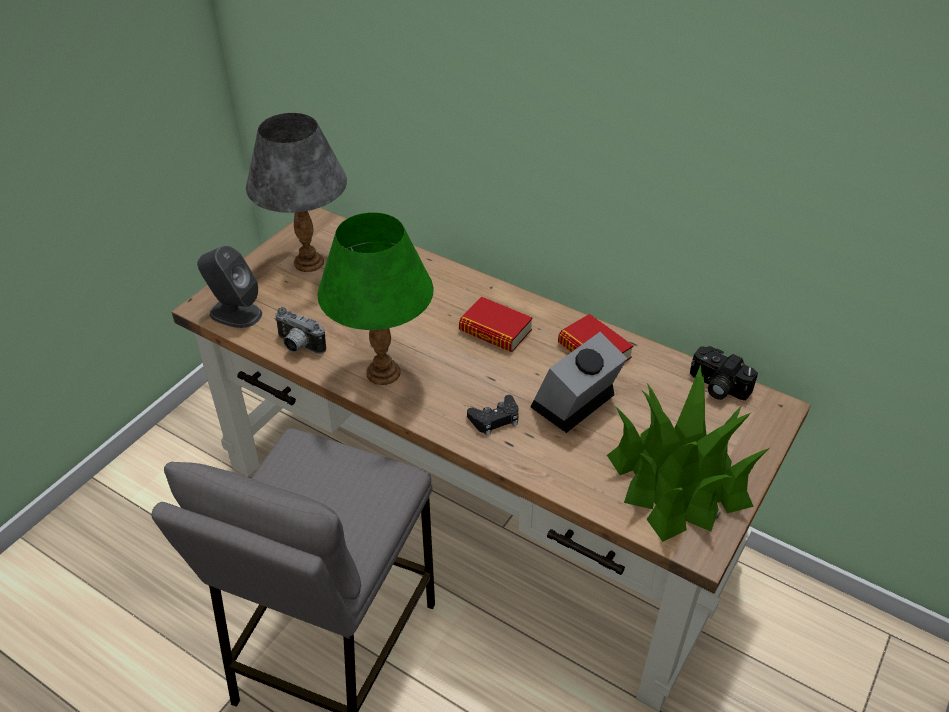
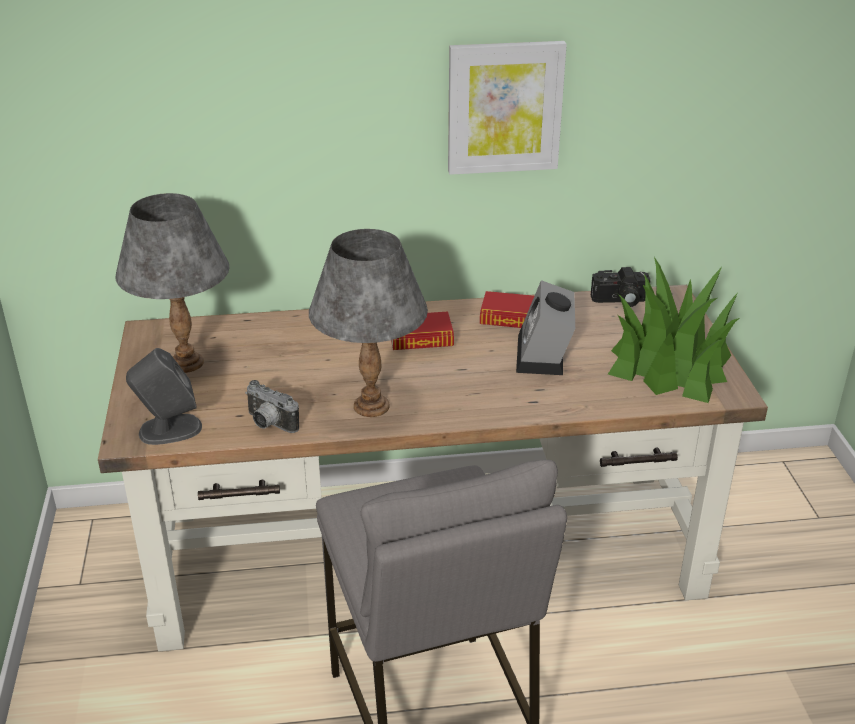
camera: 40 degrees left, 10 degrees down
camera [274,307,326,354] -> camera turned 45 degrees clockwise [245,380,299,433]
green table lamp [317,212,434,385] -> grey table lamp [309,229,428,417]
black game controller [467,395,519,436] -> none
none -> picture [448,41,567,175]

